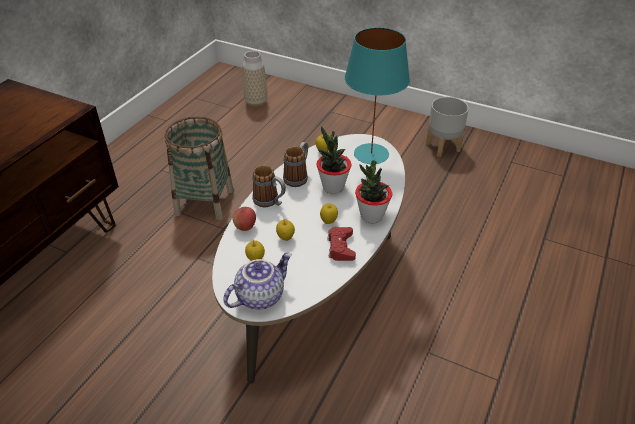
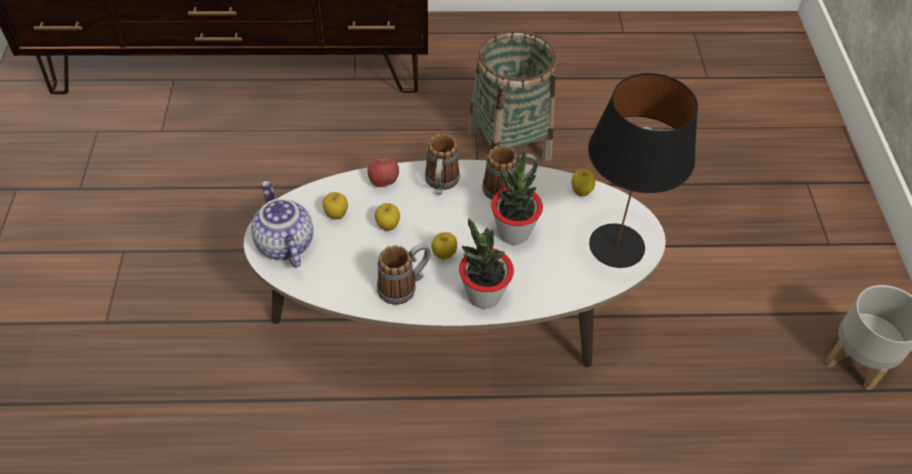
camera: 60 degrees right, 10 degrees up
teapot [223,253,292,309] -> teapot turned 135 degrees counterclockwise [251,181,313,268]
vase [243,51,268,107] -> none
red game controller [327,227,356,261] -> mug [377,243,431,305]
turquoise table lamp [344,27,410,164] -> black table lamp [588,73,698,268]

